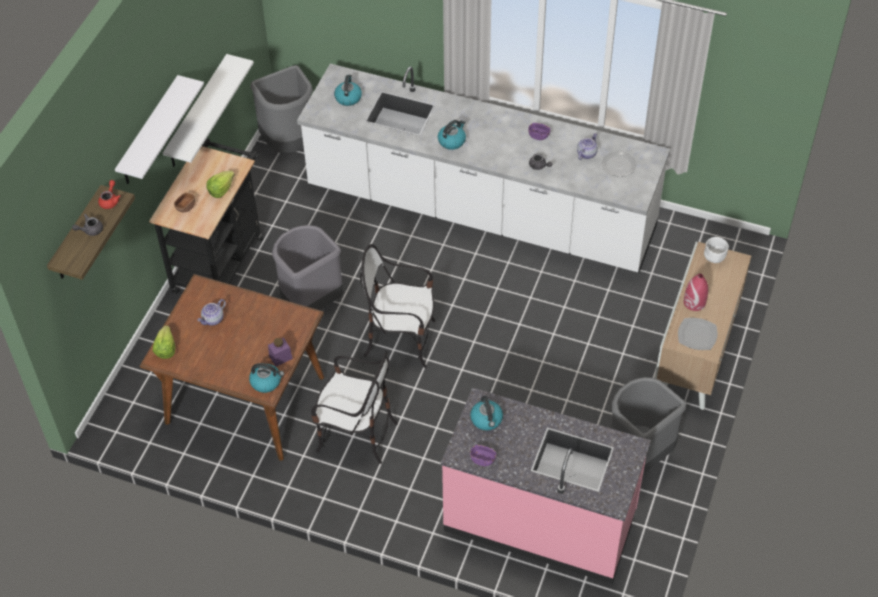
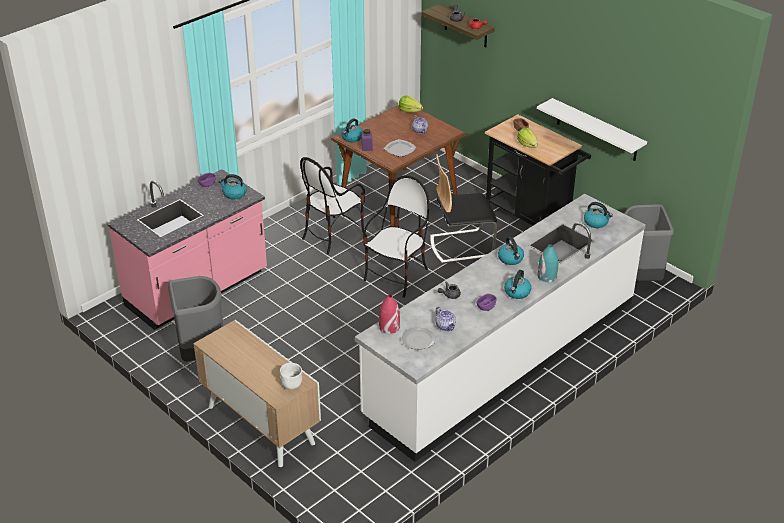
camera: 115 degrees right, 15 degrees down
white shelf [115,75,204,184] -> none
grey trash can [272,225,343,310] -> chair [430,154,497,264]
plate [678,318,717,350] -> plate moved to [384,139,417,157]
red vase [684,273,708,311] -> red vase moved to [379,295,400,334]
none -> kettle [504,270,531,299]
none -> turquoise vase [537,244,558,282]

